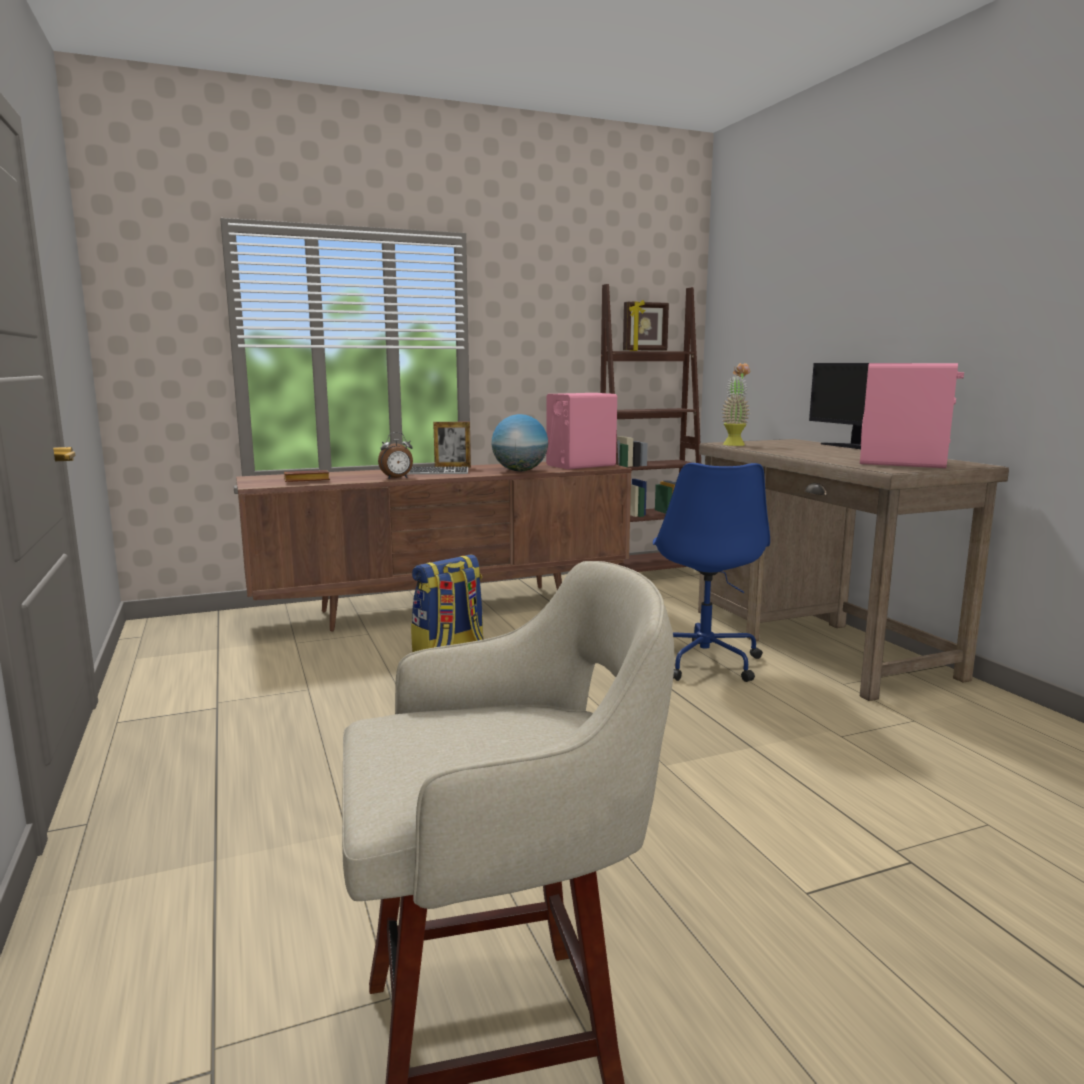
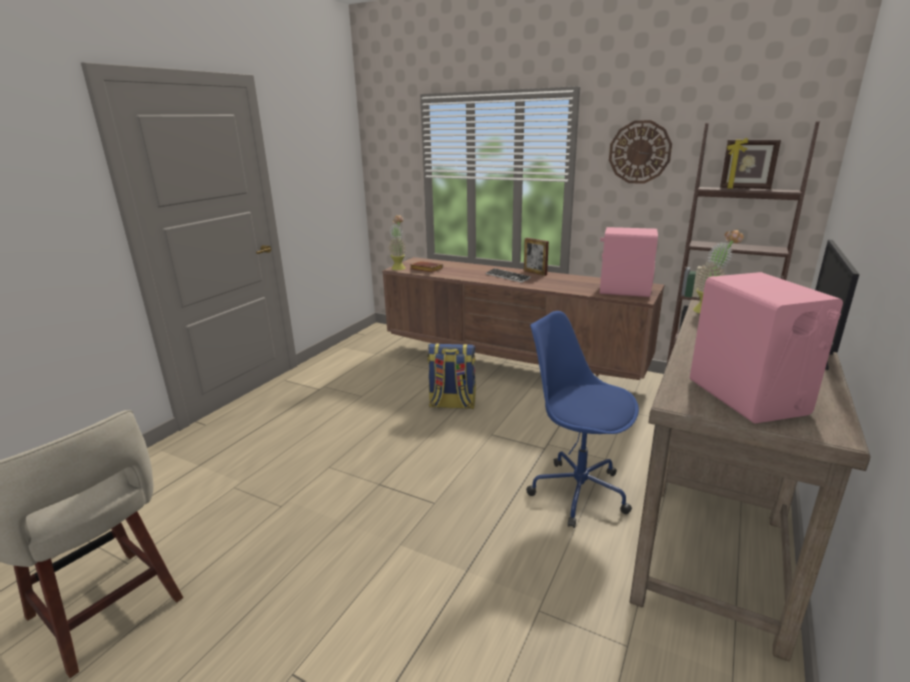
camera: 50 degrees right, 10 degrees up
alarm clock [378,432,413,479] -> none
globe [492,414,548,472] -> none
blue office chair [653,463,770,682] -> blue office chair turned 75 degrees clockwise [526,311,639,528]
none -> potted plant [388,215,406,270]
none -> wall clock [609,120,672,184]

